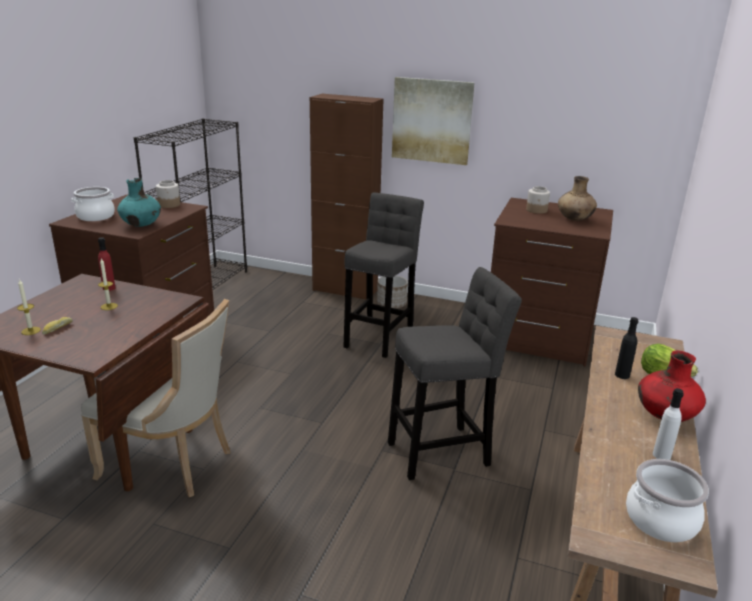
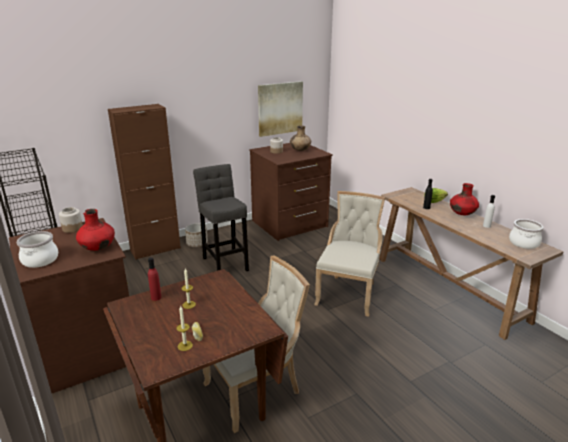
camera: 50 degrees left, 0 degrees up
turquoise vase [117,178,161,227] -> red vase [76,209,115,251]
grey stool [388,267,522,480] -> beige chair [314,191,385,317]
picture [392,77,475,165] -> picture moved to [258,81,303,137]

